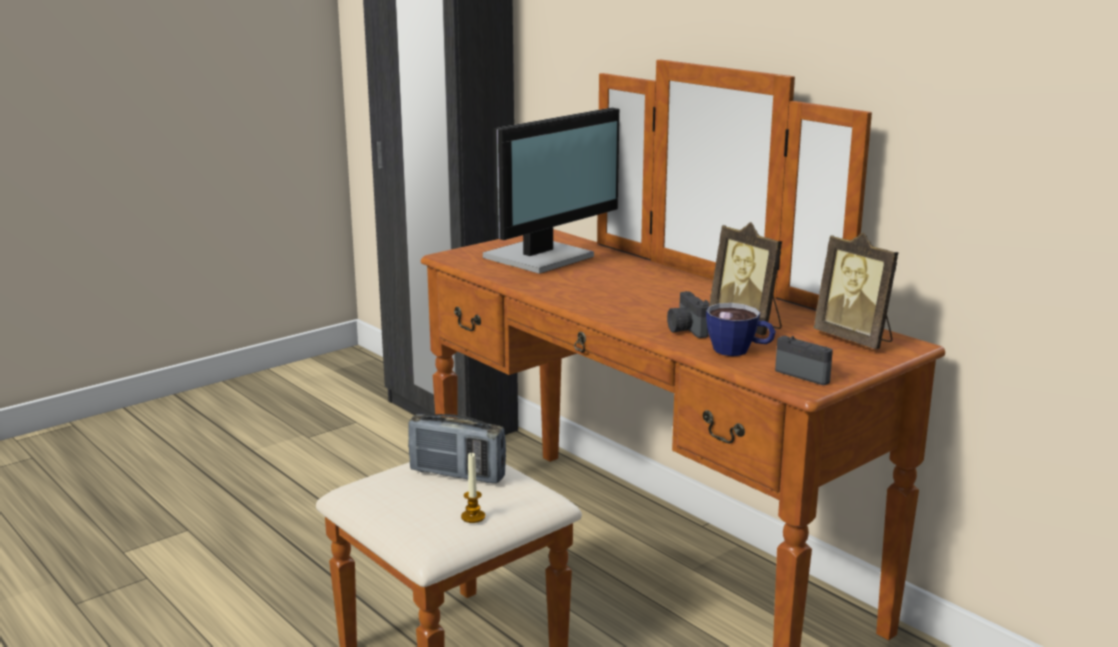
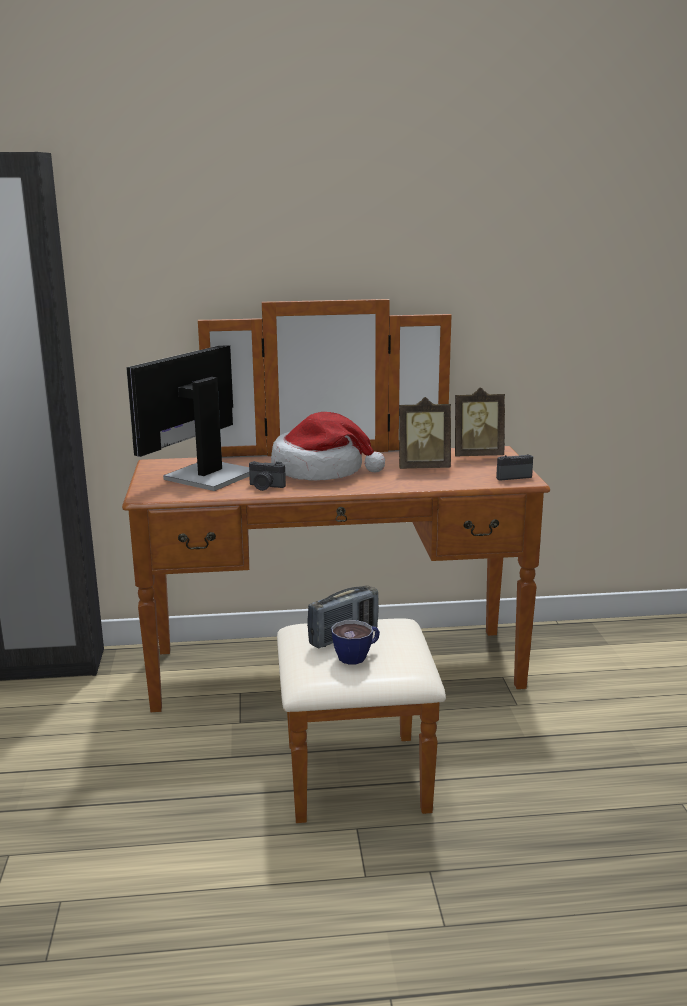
camera: 55 degrees left, 0 degrees up
candle [461,452,485,523] -> none
monitor [483,108,619,274] -> monitor turned 135 degrees counterclockwise [126,345,249,491]
camera [667,291,710,338] -> camera moved to [249,461,286,491]
cup [706,303,776,356] -> cup moved to [331,620,380,665]
none -> hat [271,412,385,481]

